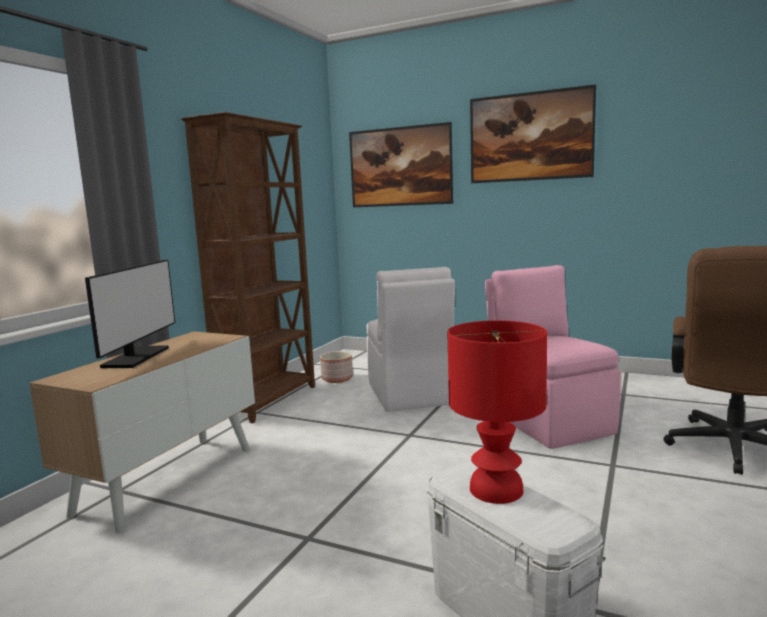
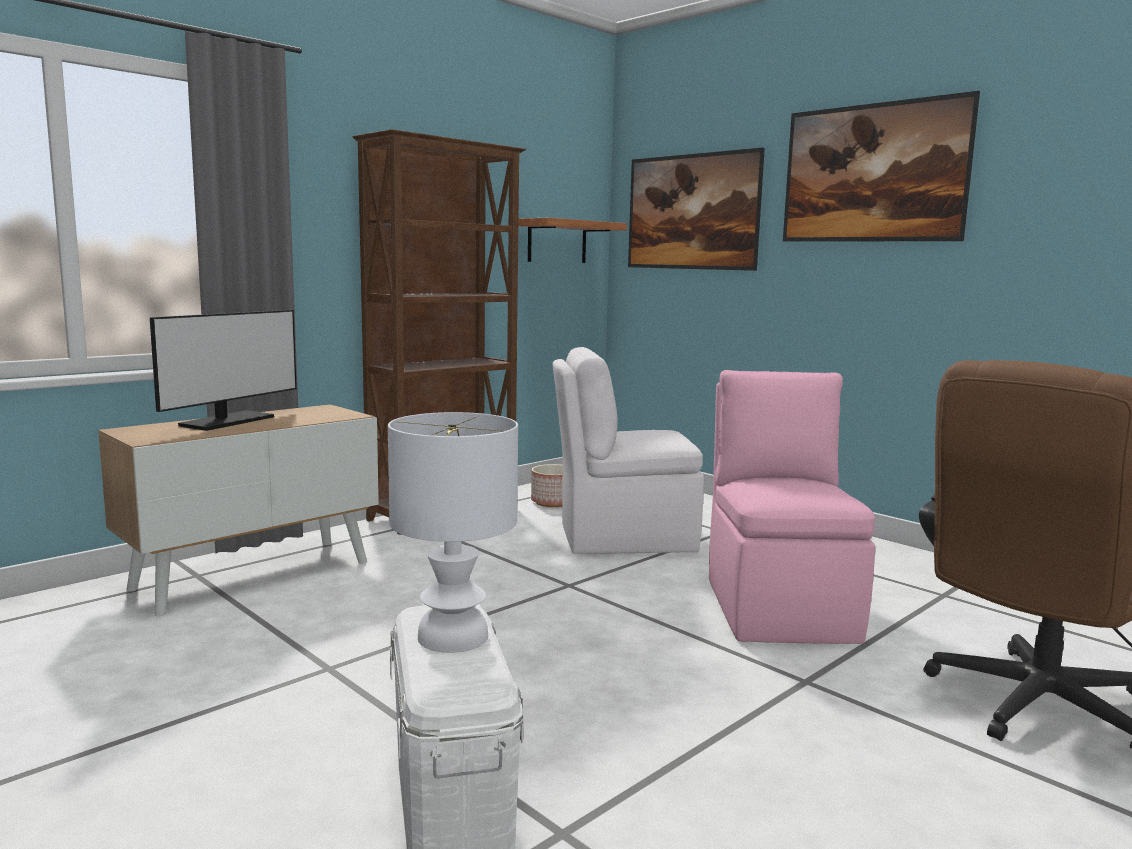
camera: 20 degrees right, 0 degrees up
white chair [367,267,455,412] -> white chair turned 75 degrees clockwise [553,347,704,554]
red table lamp [447,320,547,504] -> white table lamp [388,412,518,653]
none -> shelf [518,218,627,263]

